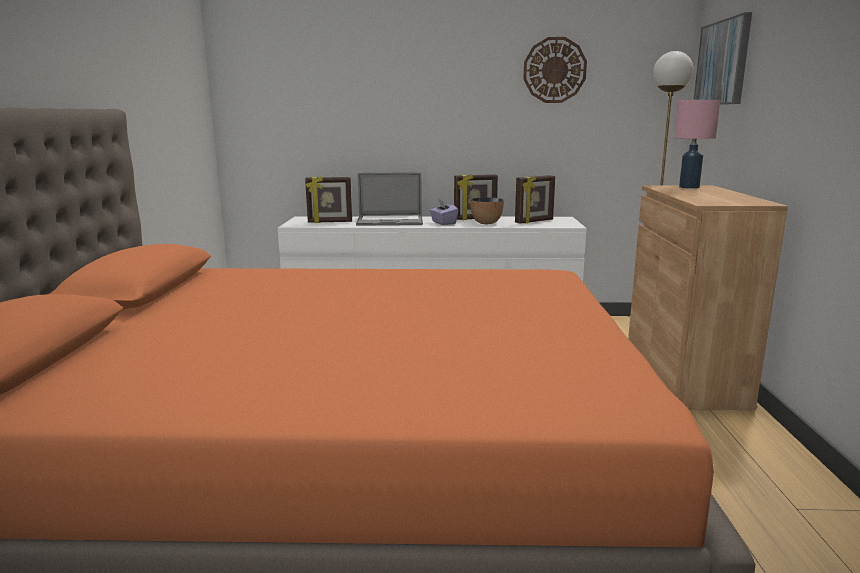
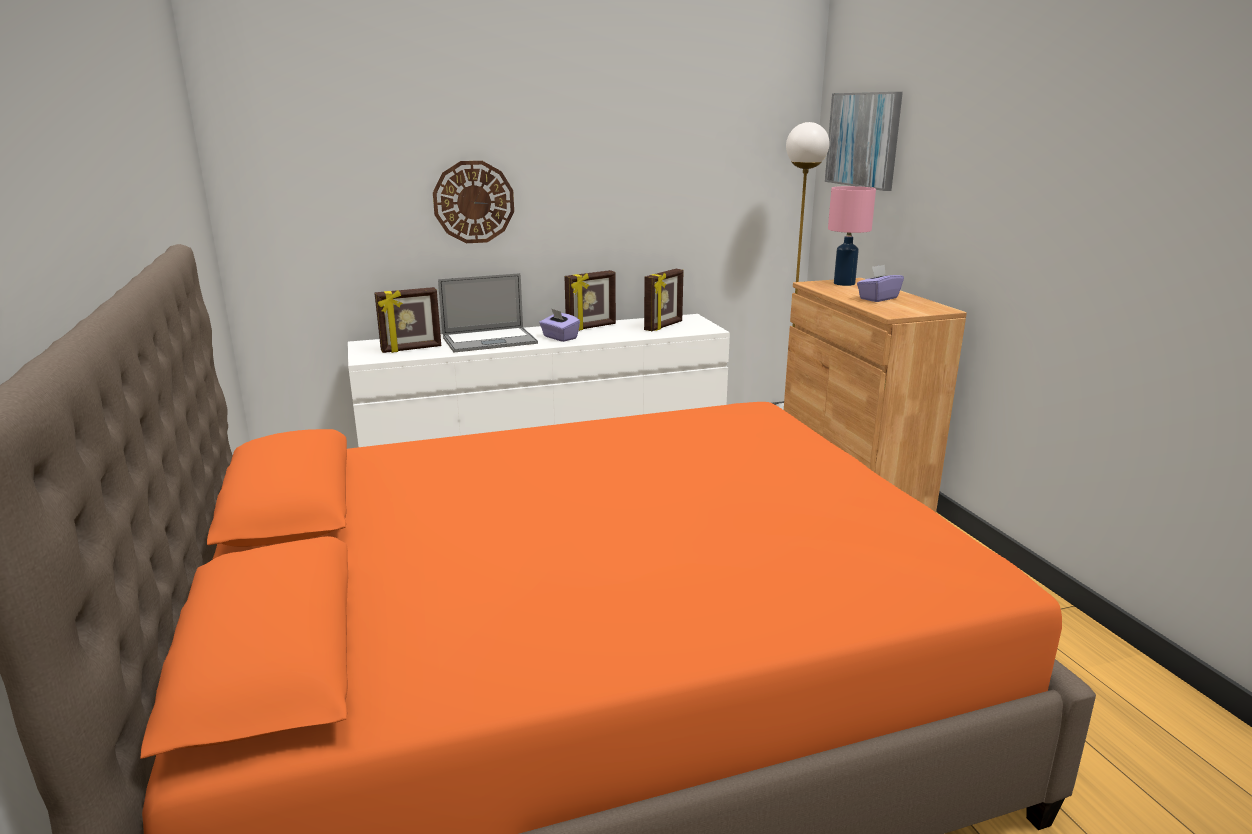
camera: 20 degrees left, 5 degrees up
bowl [470,198,504,224] -> none
wall clock [523,37,587,103] -> wall clock moved to [433,161,514,243]
none -> purple tissue box [857,265,904,302]

